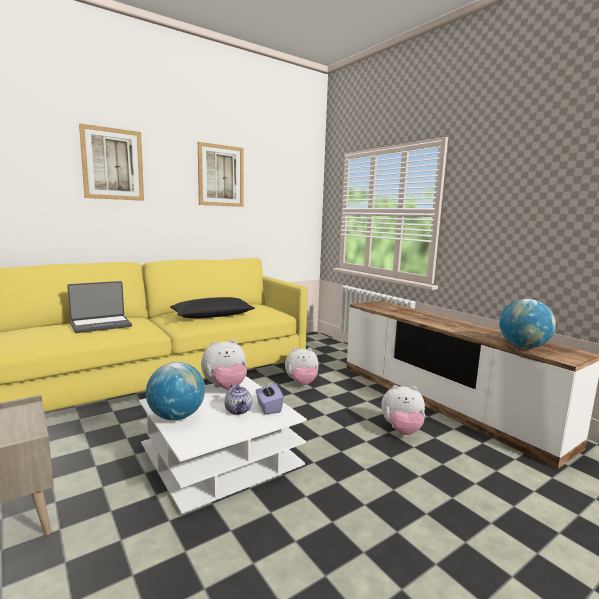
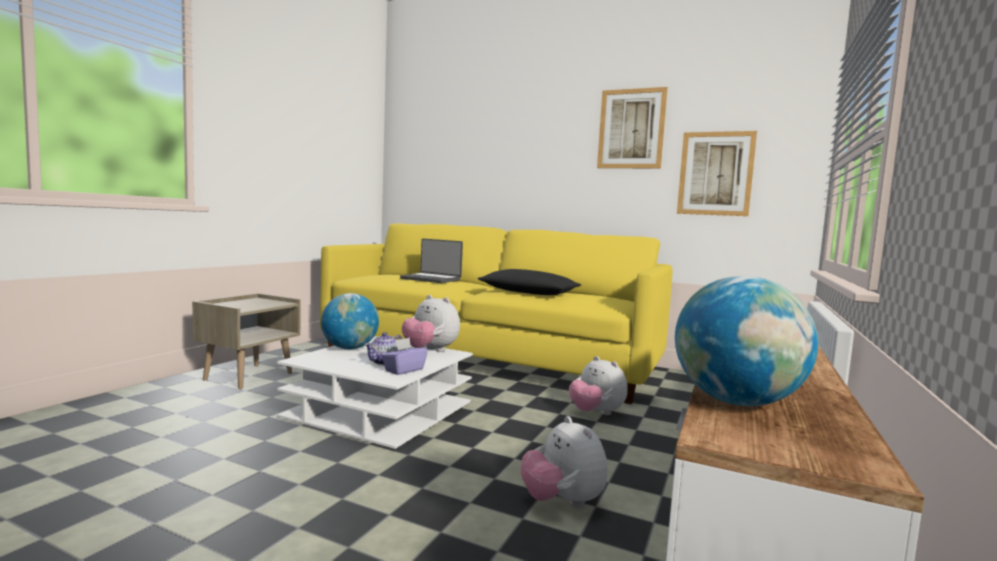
camera: 60 degrees right, 5 degrees down
picture [79,123,144,201] -> picture moved to [677,131,757,216]

